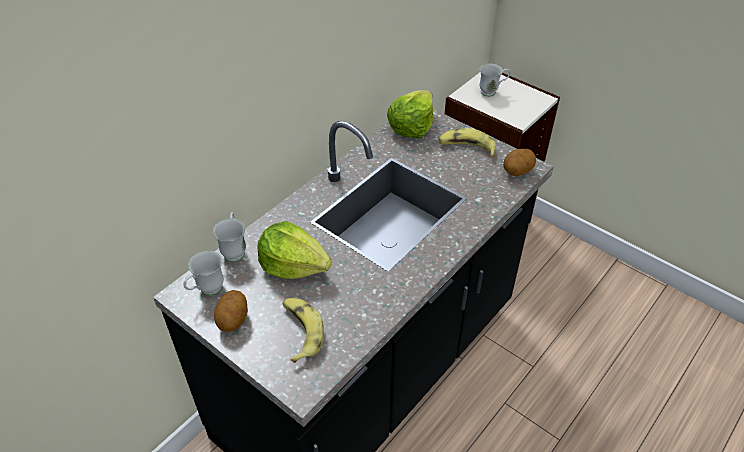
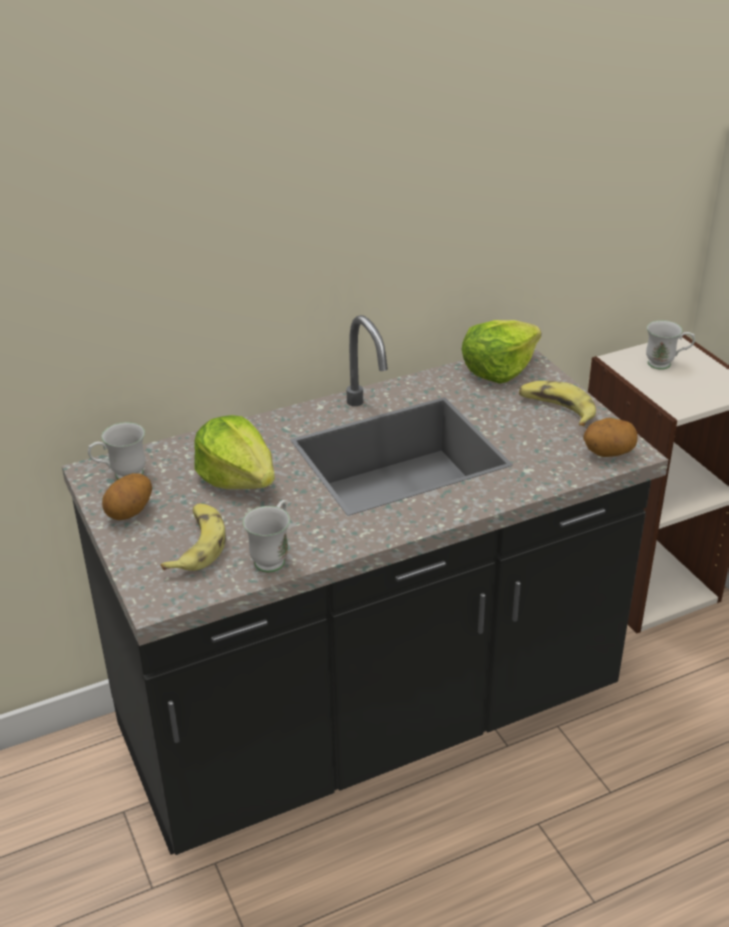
camera: 25 degrees right, 10 degrees down
white mug [213,212,246,262] -> white mug moved to [243,500,290,572]

